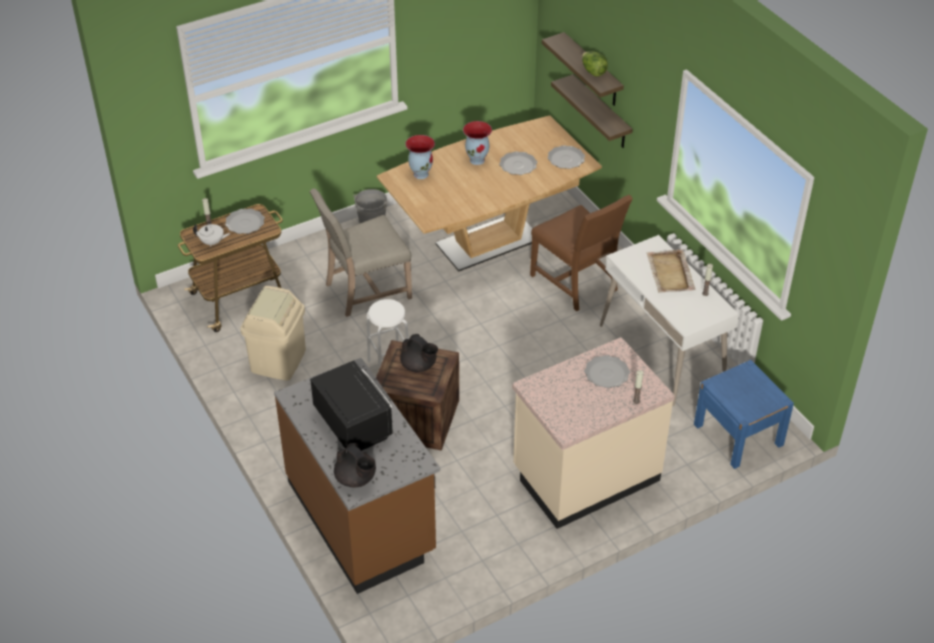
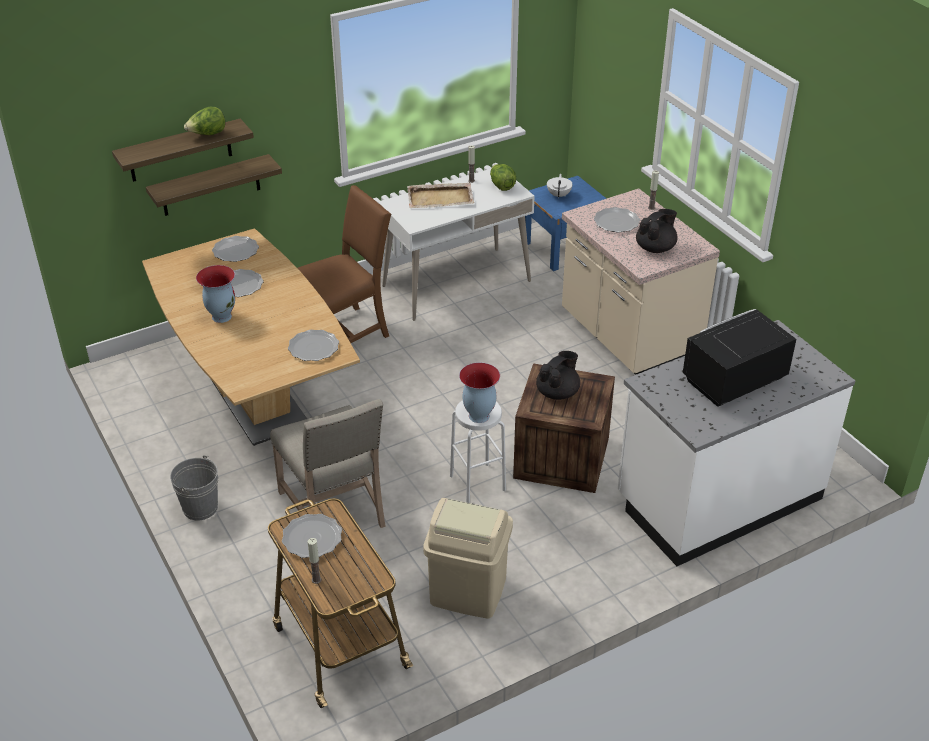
camera: 90 degrees left, 5 degrees down
white teapot [193,224,230,247] -> white teapot moved to [547,174,573,199]
brown counter [274,358,440,594] -> white counter [618,320,855,566]
black teapot [334,443,376,487] -> black teapot moved to [636,209,678,253]
vase [405,135,435,179] -> vase moved to [459,363,500,423]
none -> plate [288,330,339,361]
none -> lettuce [490,164,516,191]

